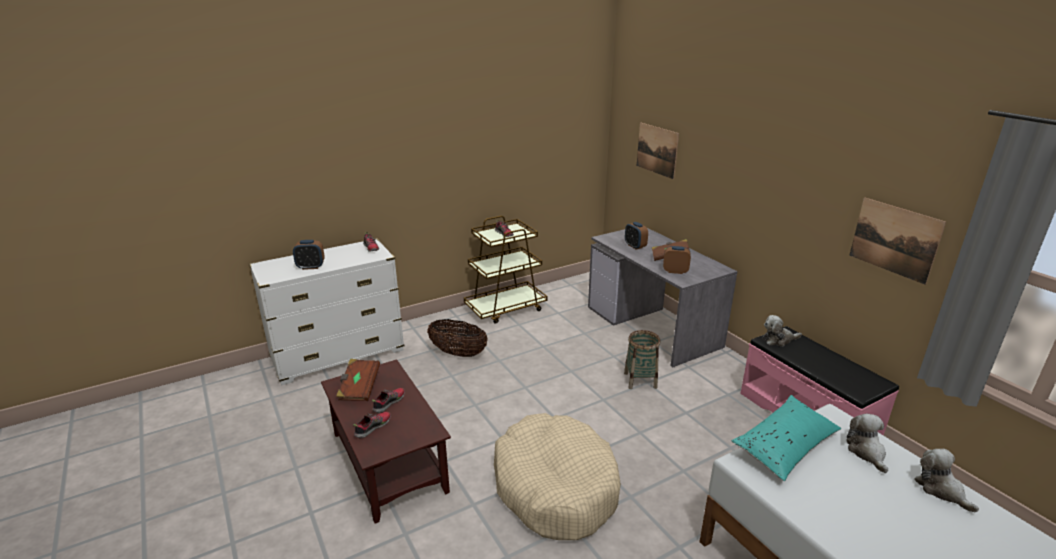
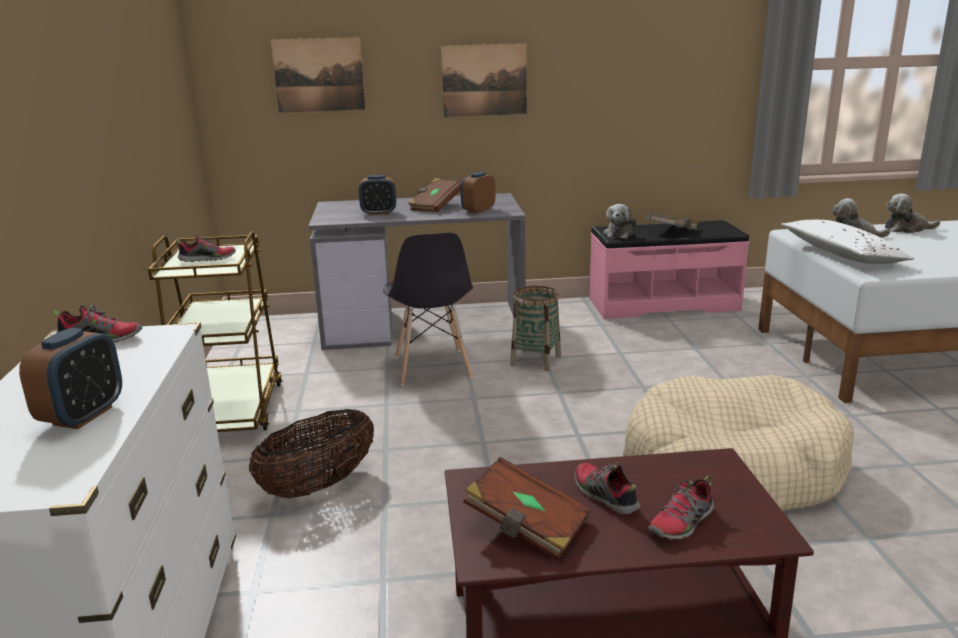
camera: 65 degrees left, 5 degrees down
shoe [353,412,391,439] -> shoe turned 105 degrees counterclockwise [648,475,714,540]
turquoise pillow [732,395,841,481] -> white pillow [781,220,914,264]
picture [849,198,946,285] -> picture moved to [441,43,527,117]
none -> grey chair [383,232,473,386]
none -> grey book [646,213,699,230]

